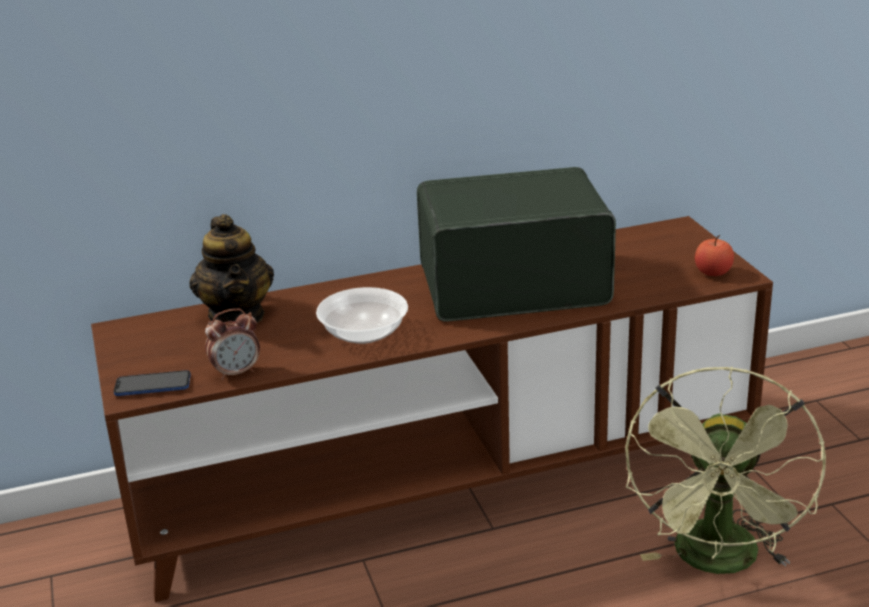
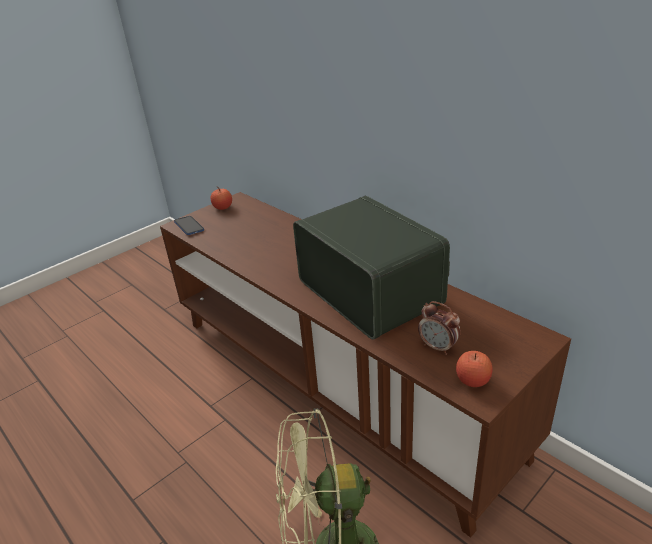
camera: 65 degrees right, 5 degrees up
teapot [189,214,274,323] -> none
alarm clock [205,308,260,380] -> alarm clock moved to [418,301,461,355]
bowl [316,287,408,344] -> none
none -> apple [211,188,232,210]

